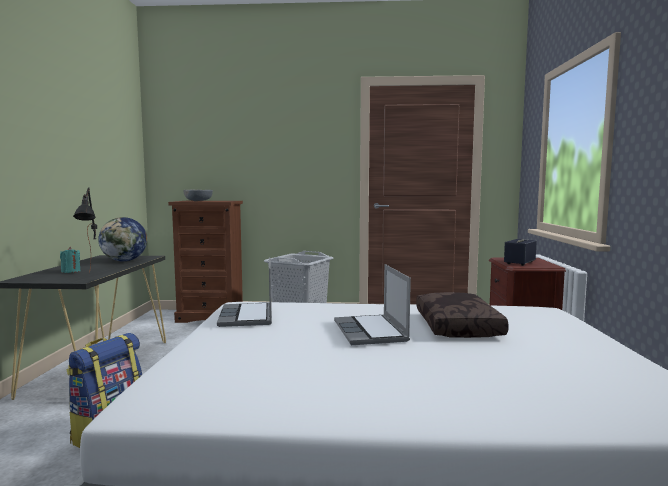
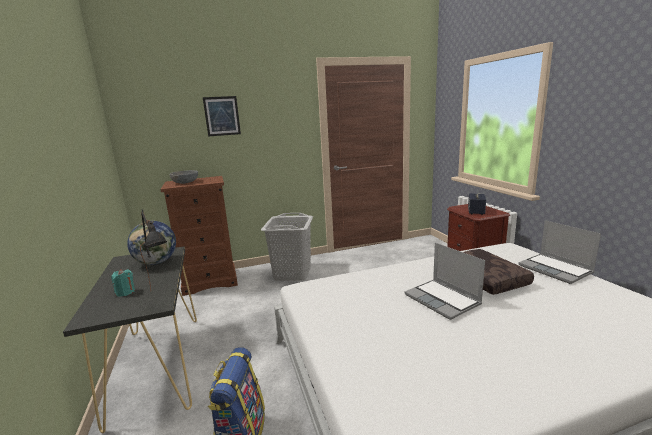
camera: 20 degrees left, 10 degrees up
laptop [217,258,272,327] -> laptop moved to [518,220,601,284]
none -> picture [203,96,241,137]

